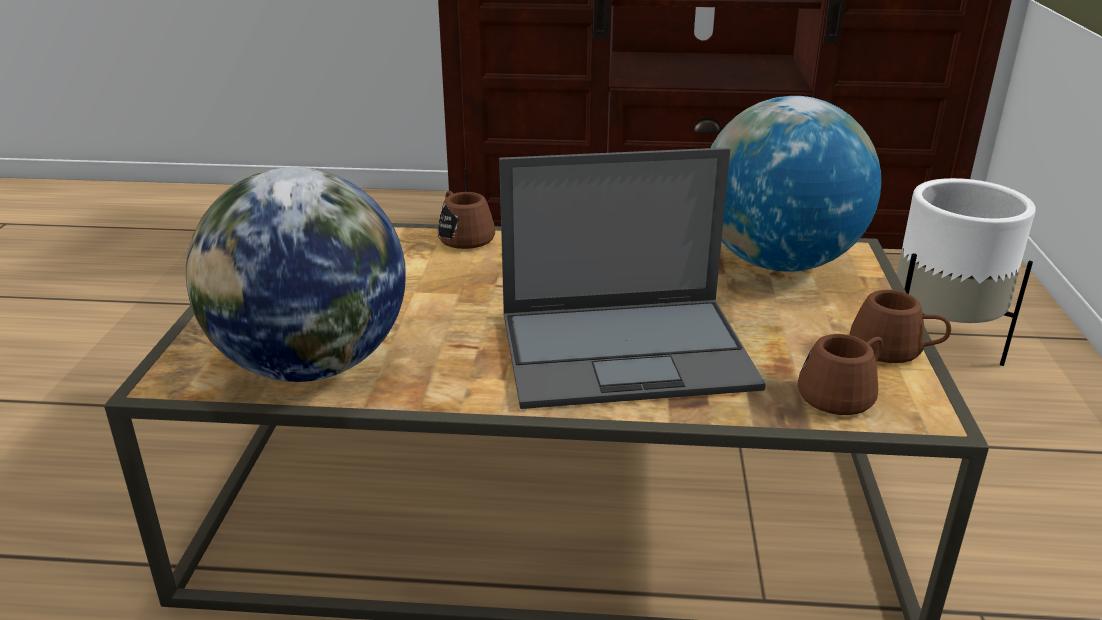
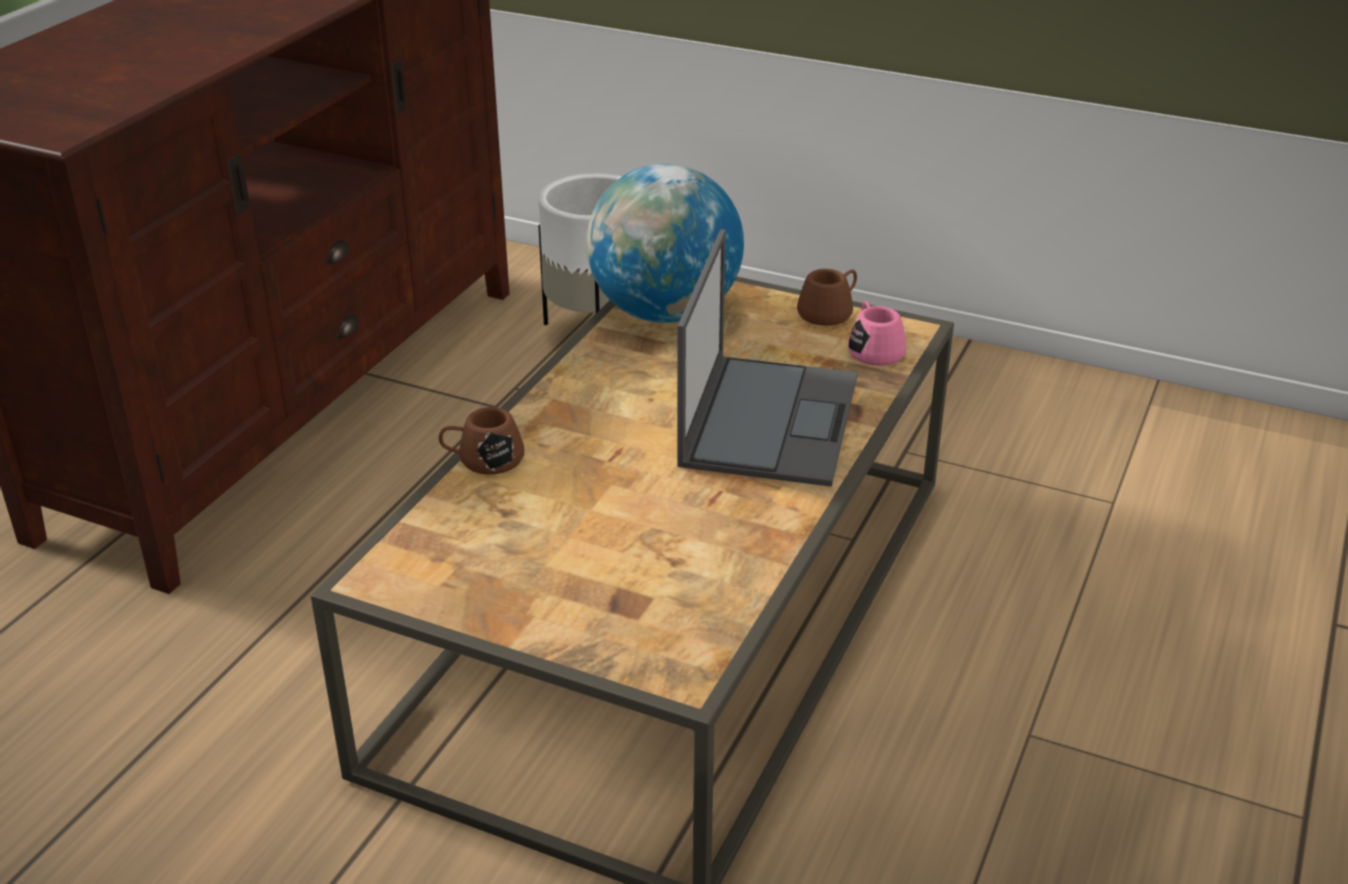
camera: 70 degrees left, 5 degrees up
globe [186,167,406,382] -> none
brown mug [797,334,883,415] -> pink mug [848,301,906,366]

